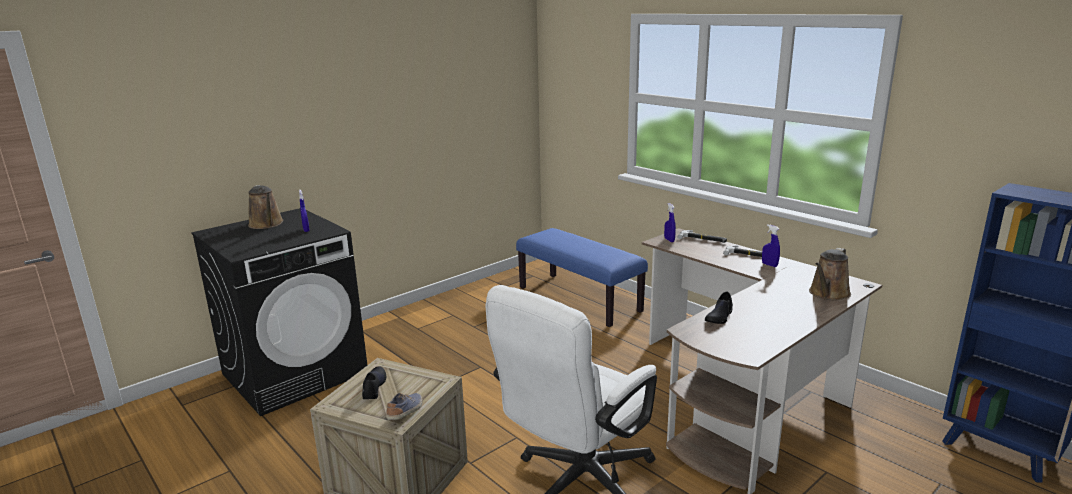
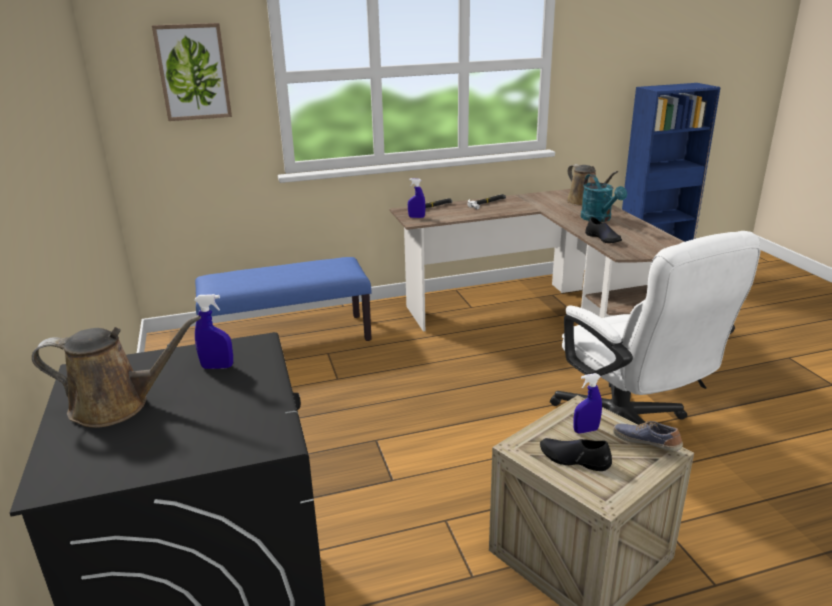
camera: 65 degrees left, 5 degrees up
blue spray bottle [762,224,780,267] -> blue spray bottle moved to [574,373,602,434]
none -> picture [152,23,232,121]
none -> turquoise watering can [581,174,627,222]

